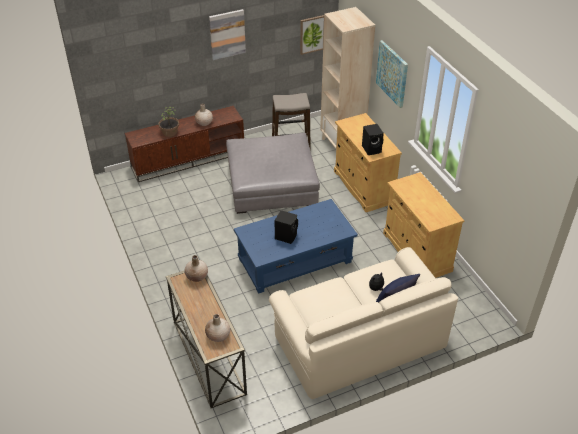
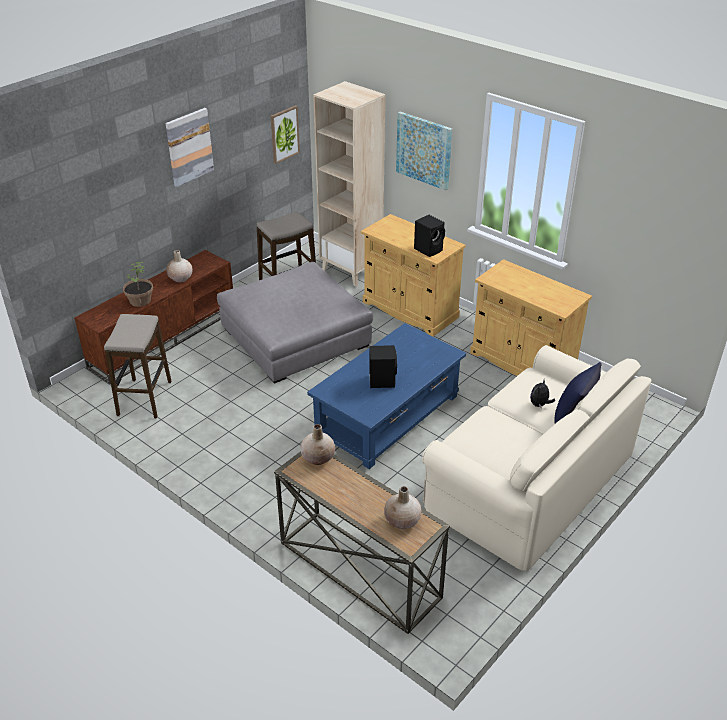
camera: 25 degrees left, 5 degrees down
none -> stool [104,314,172,418]

